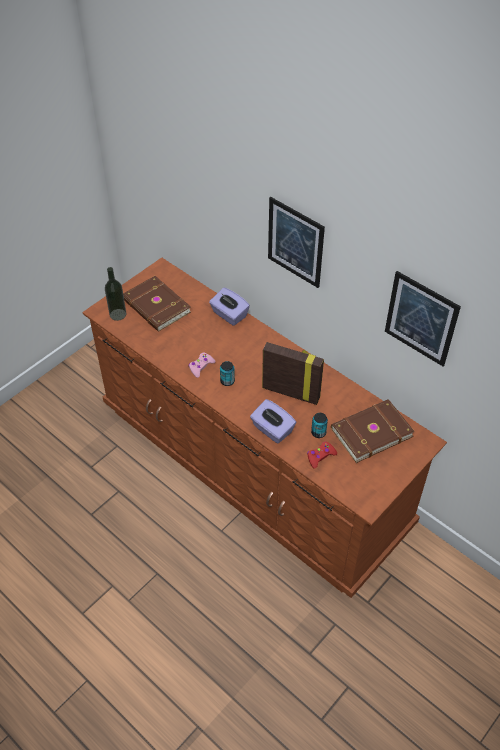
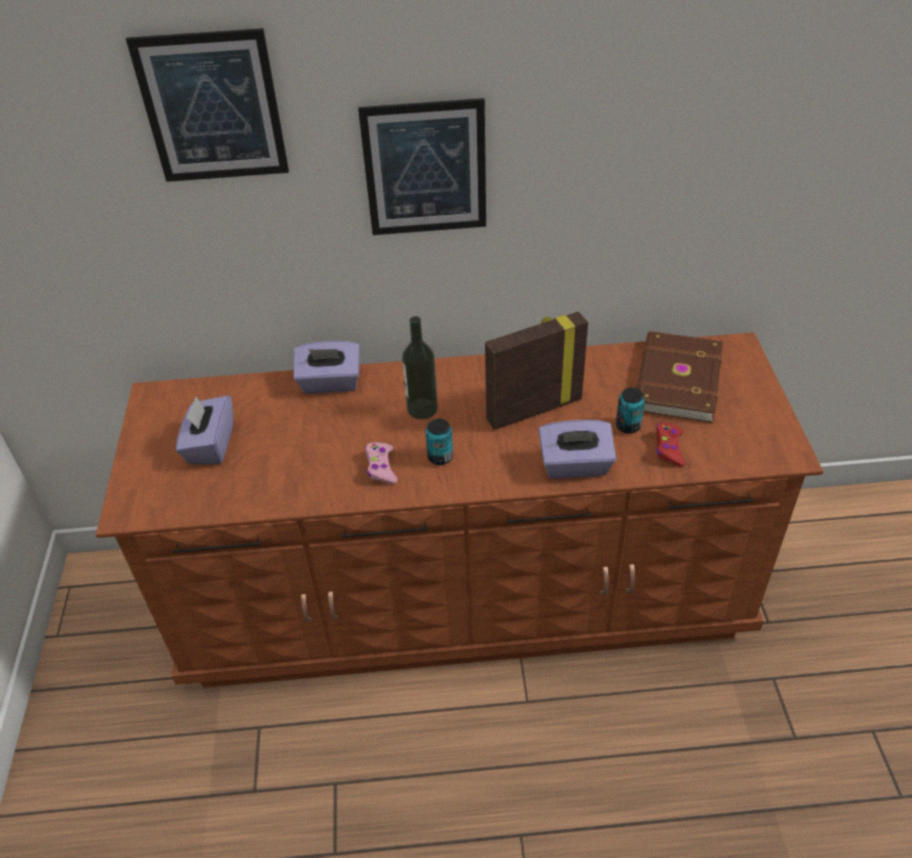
camera: 45 degrees left, 5 degrees down
bottle [105,267,126,321] -> bottle moved to [402,316,438,420]
brown book [123,276,191,332] -> purple tissue box [176,395,233,464]
picture [385,271,461,366] -> picture moved to [126,28,289,182]

